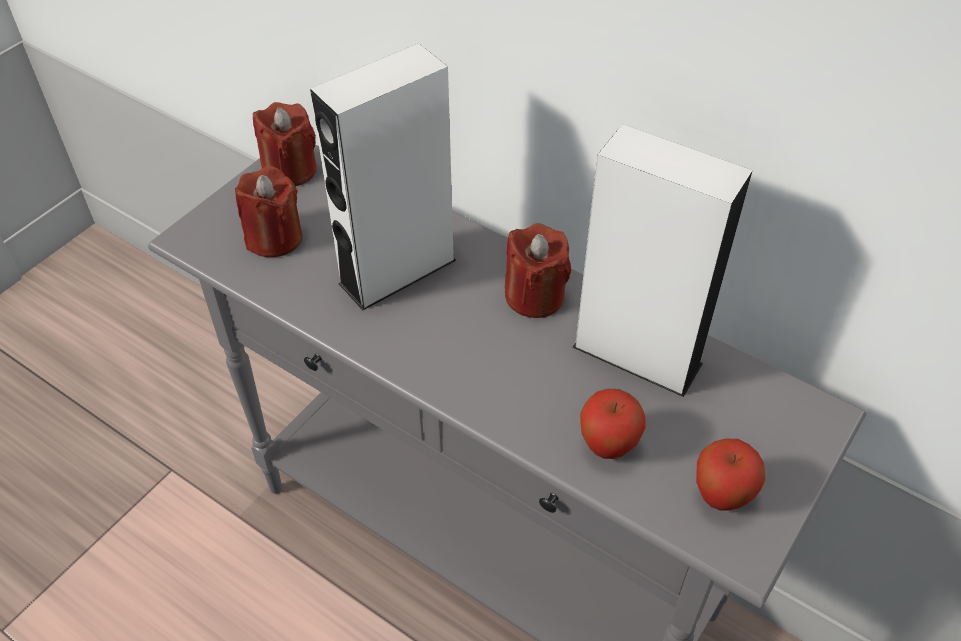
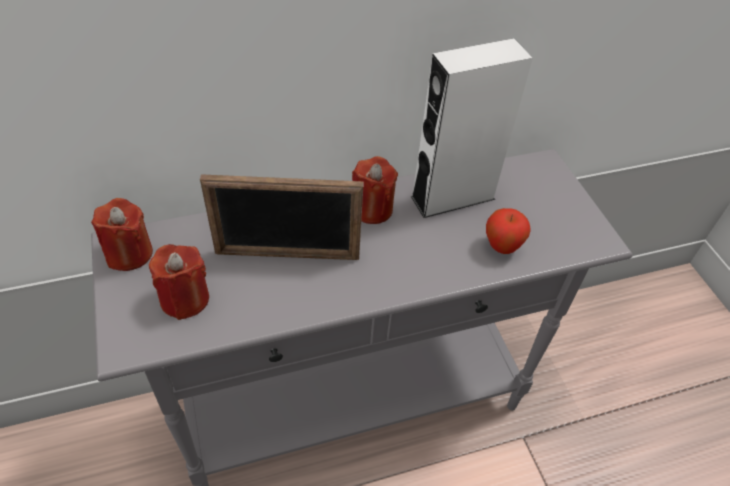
camera: 55 degrees left, 0 degrees up
white speaker [310,43,456,311] -> picture frame [200,174,364,260]
apple [696,439,765,511] -> none

